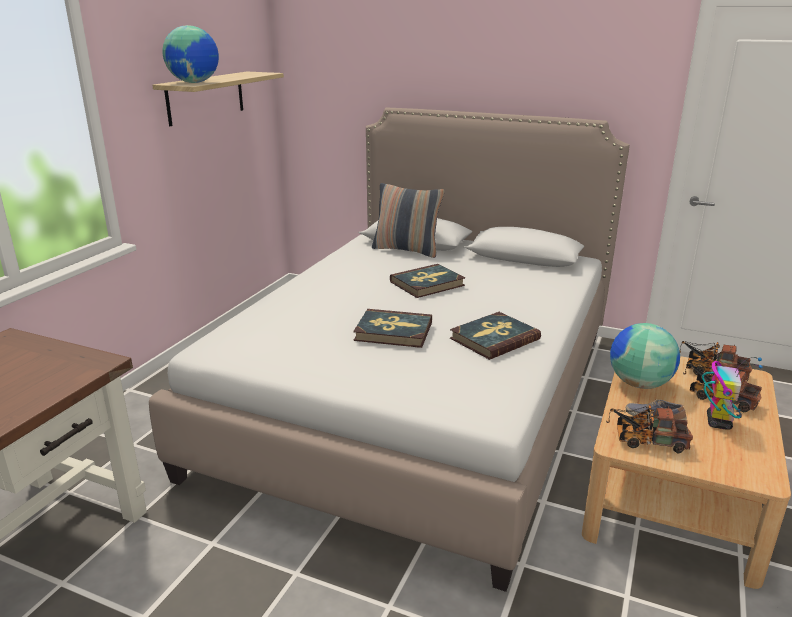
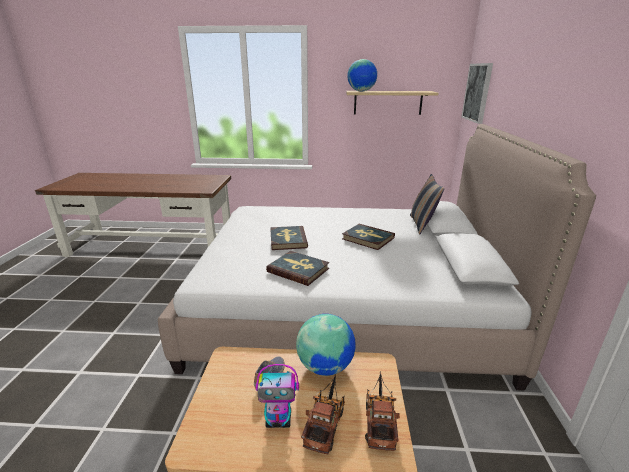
camera: 70 degrees right, 0 degrees up
toy truck [606,405,693,454] -> none
none -> picture [461,63,493,124]

